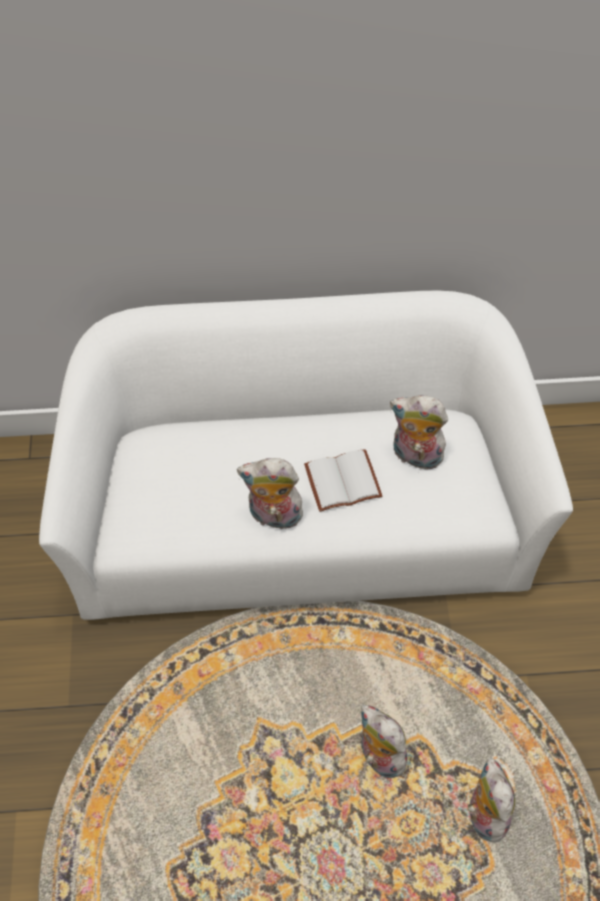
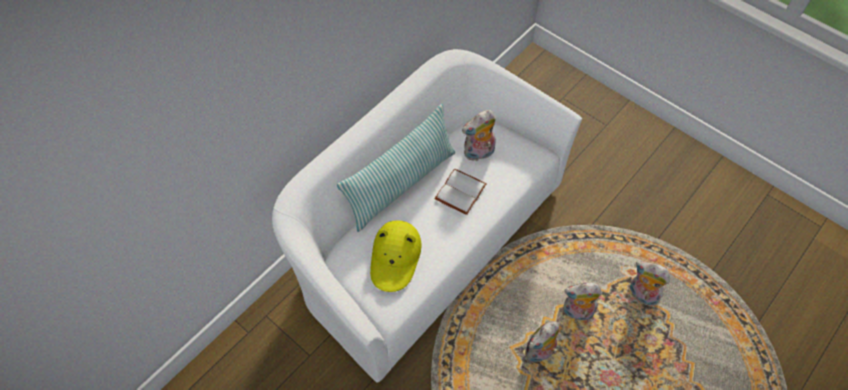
camera: 45 degrees left, 0 degrees up
plush toy [237,458,306,530] -> plush toy moved to [525,321,559,362]
none -> pillow [337,104,455,232]
none -> yellow hat [370,220,422,292]

